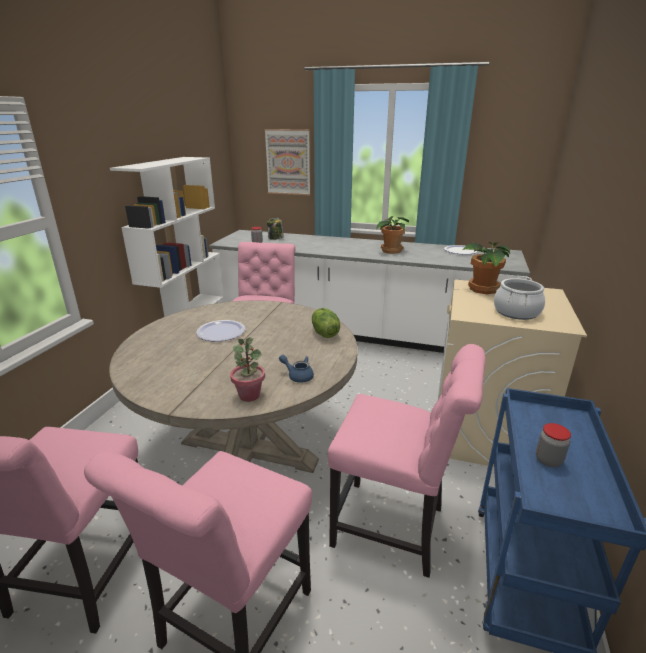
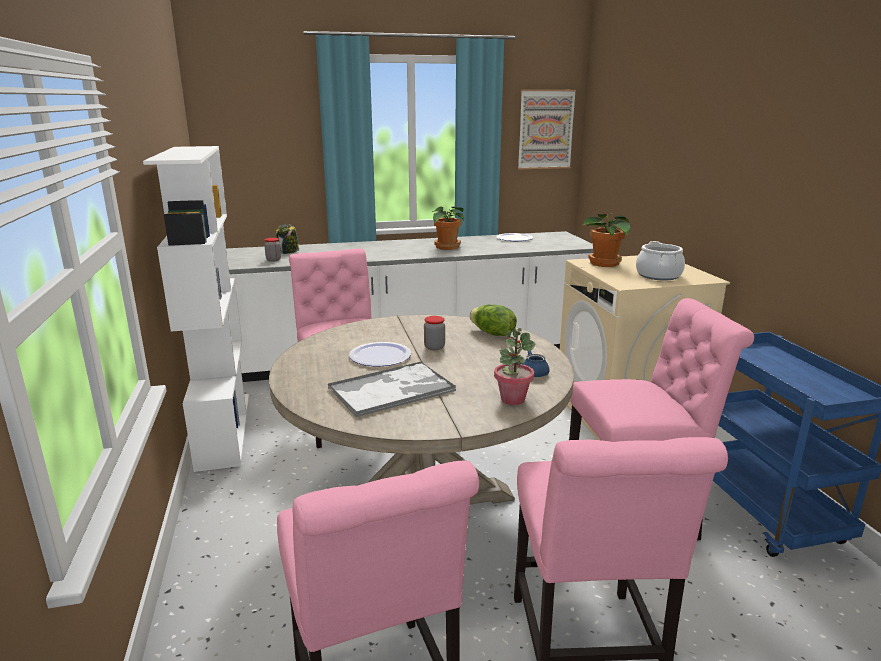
camera: 30 degrees left, 5 degrees down
picture [265,129,310,195] -> picture moved to [518,89,576,169]
jar [536,423,571,467] -> jar moved to [424,316,445,350]
none -> tray [328,361,456,418]

